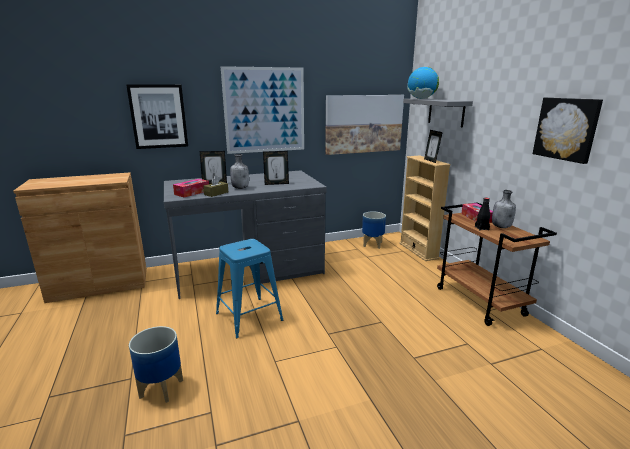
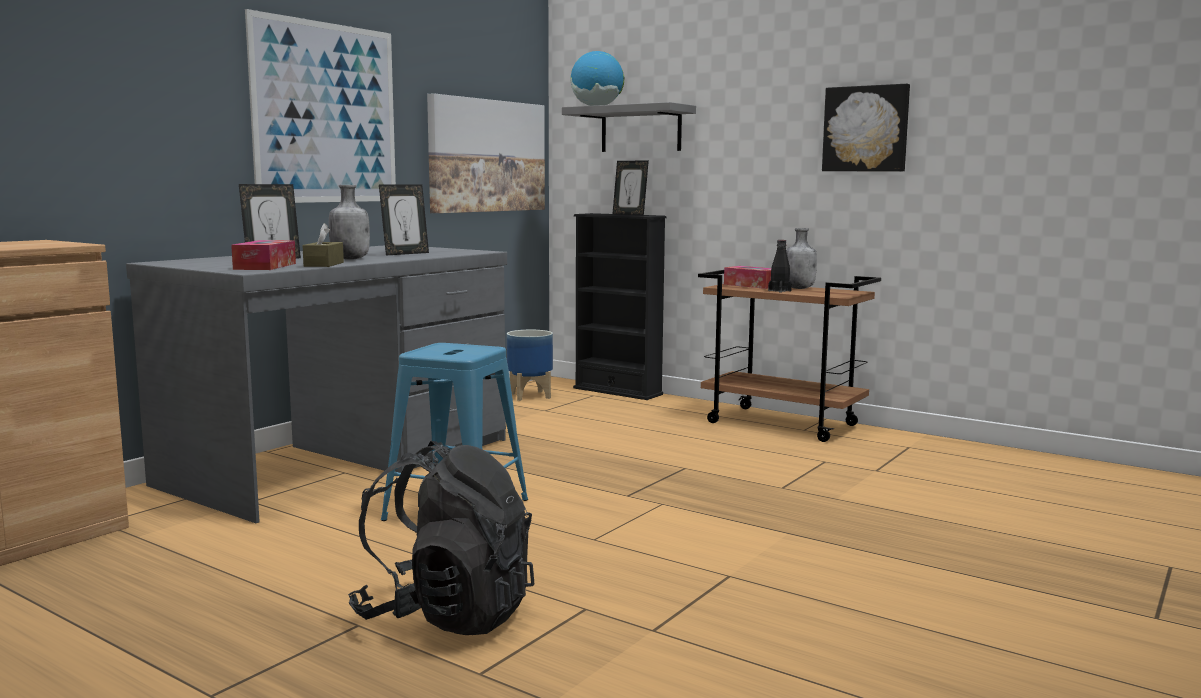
camera: 35 degrees left, 10 degrees down
picture [126,84,188,149] -> none
planter [129,326,183,403] -> black backpack [348,441,534,635]
beige bookcase [399,156,451,261] -> black bookcase [573,213,667,400]

